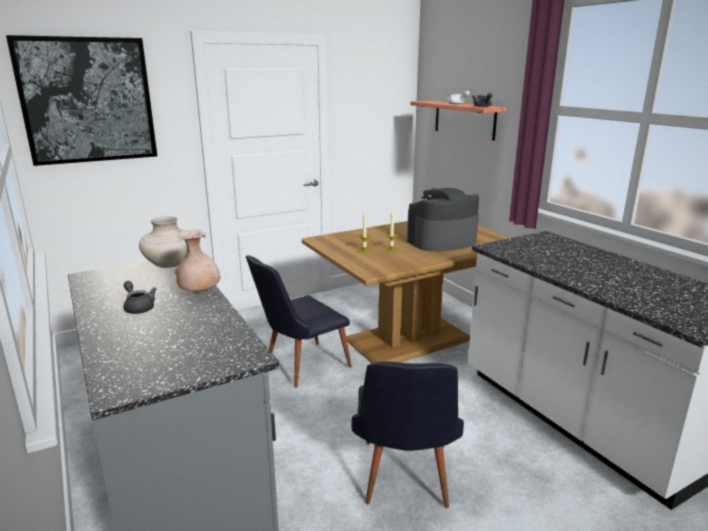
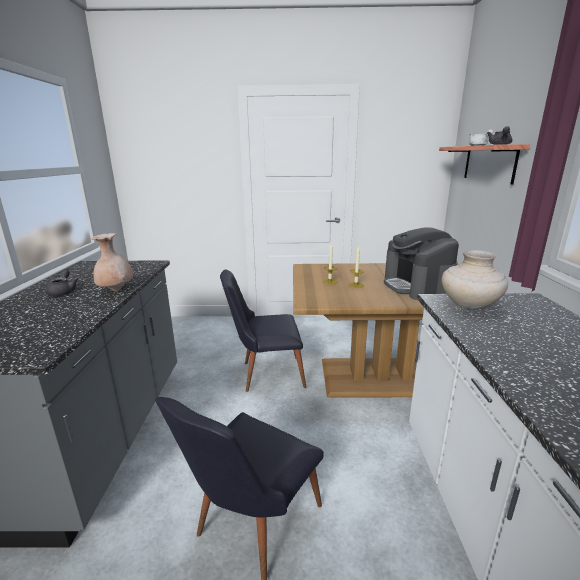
camera: 30 degrees right, 0 degrees up
picture [6,35,157,166] -> none
beige vase [139,216,187,268] -> beige vase moved to [442,250,508,309]
coffee machine [407,188,479,252] -> coffee machine turned 105 degrees counterclockwise [384,227,459,300]

